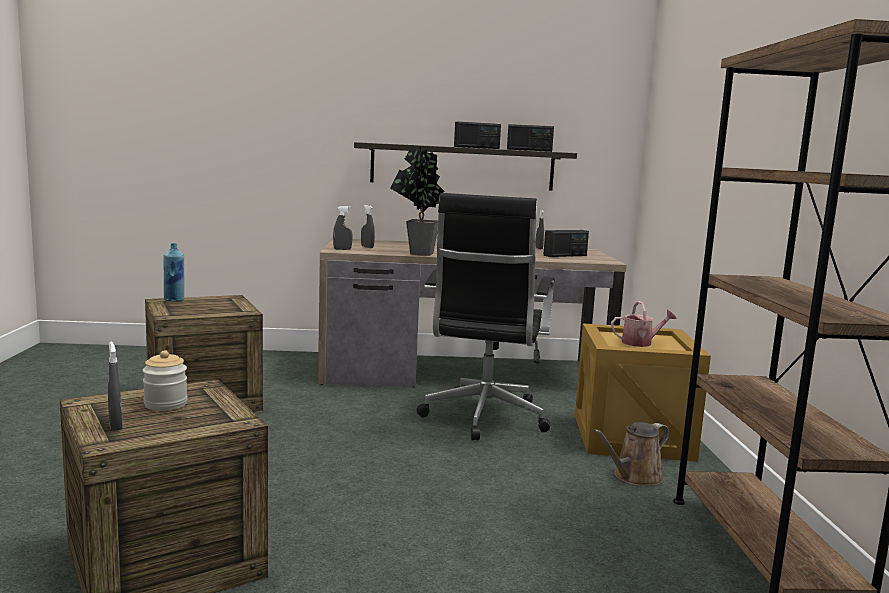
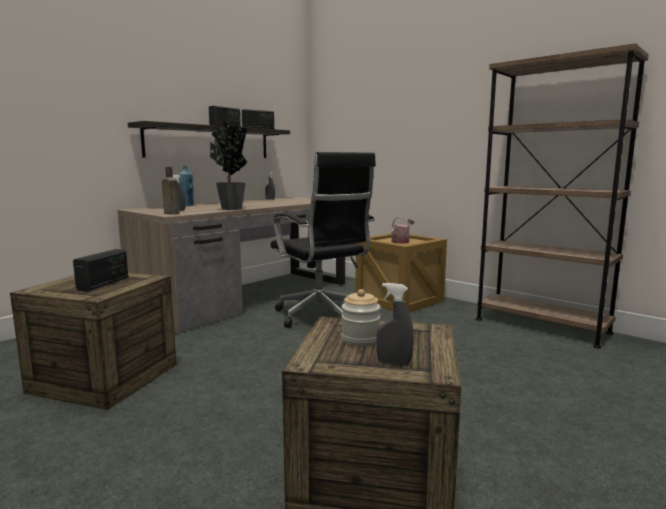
camera: 45 degrees left, 0 degrees up
blue bottle [163,243,184,302] -> blue bottle moved to [179,166,194,206]
grey spray bottle [333,206,353,250] -> brown bottle [162,167,179,215]
radio [544,230,589,257] -> radio moved to [73,249,128,291]
brown watering can [593,422,669,486] -> none

